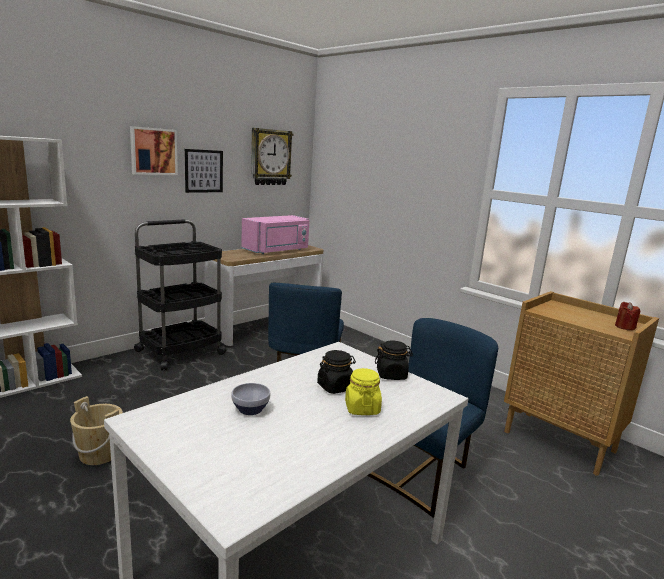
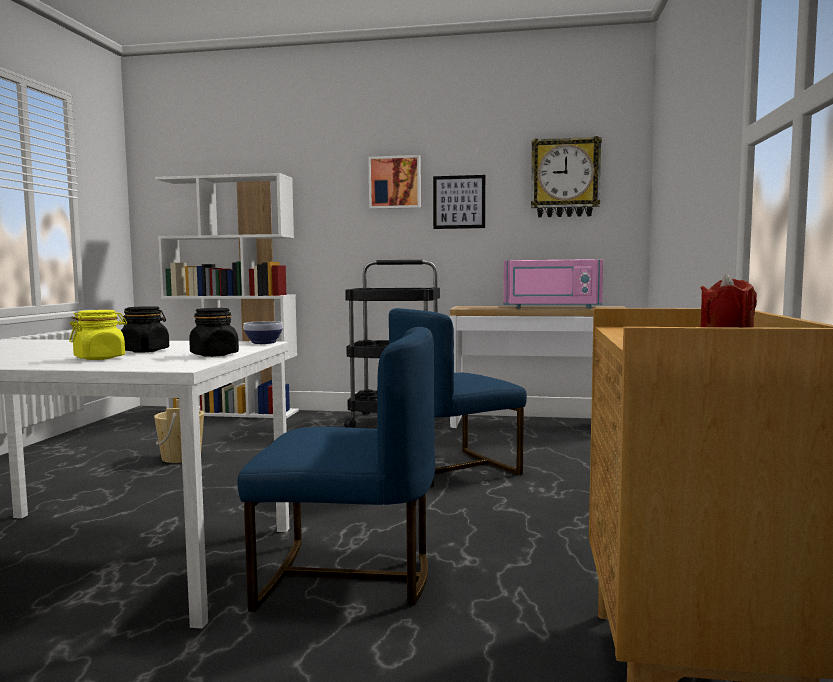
camera: 55 degrees right, 10 degrees down
bowl [231,383,270,415] -> bowl moved to [243,321,283,344]

